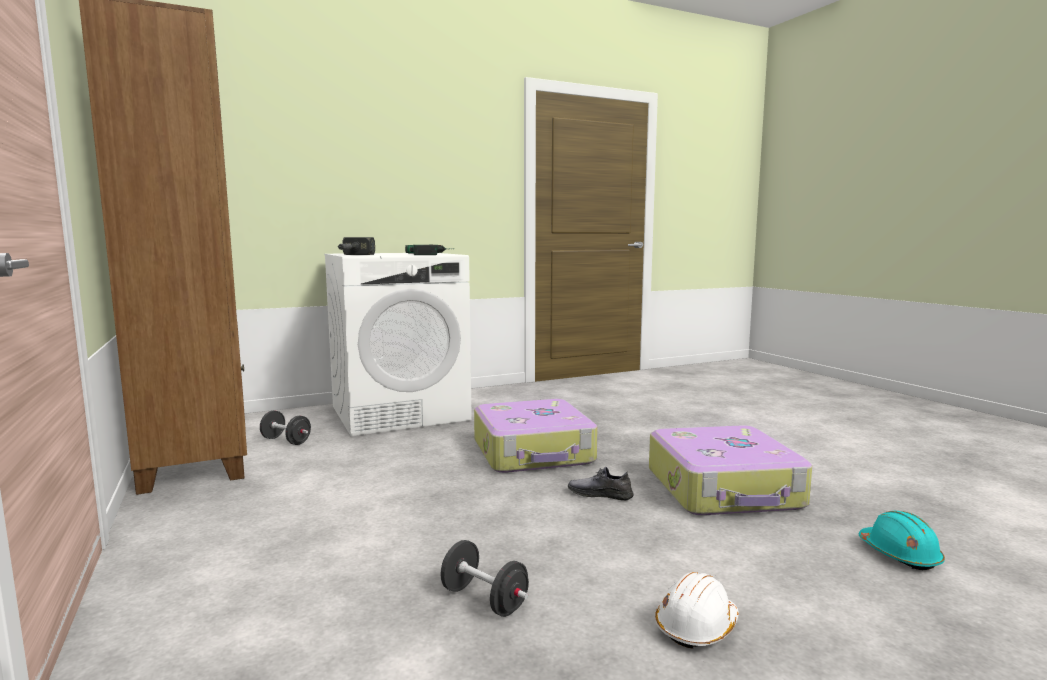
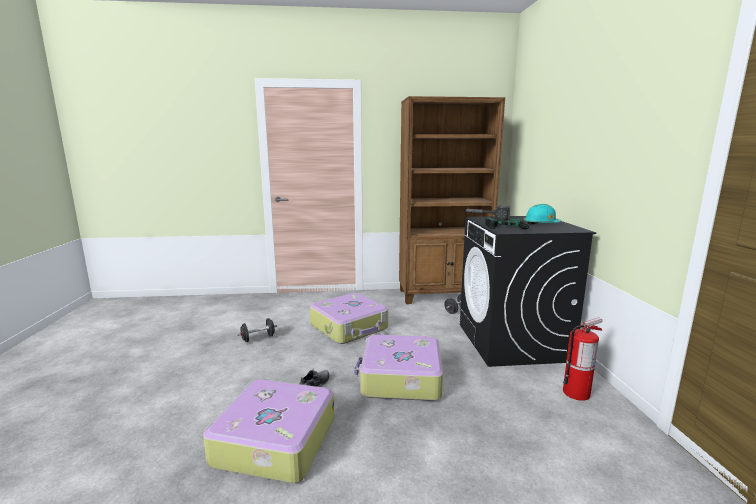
camera: 110 degrees right, 5 degrees up
white washing machine [324,253,472,436] -> black washing machine [460,216,596,367]
white hard hat [655,572,739,649] -> none
turquoise hard hat [859,511,945,570] -> turquoise hard hat moved to [524,204,562,225]
none -> suitcase [310,293,388,344]
none -> fire extinguisher [563,317,603,401]

